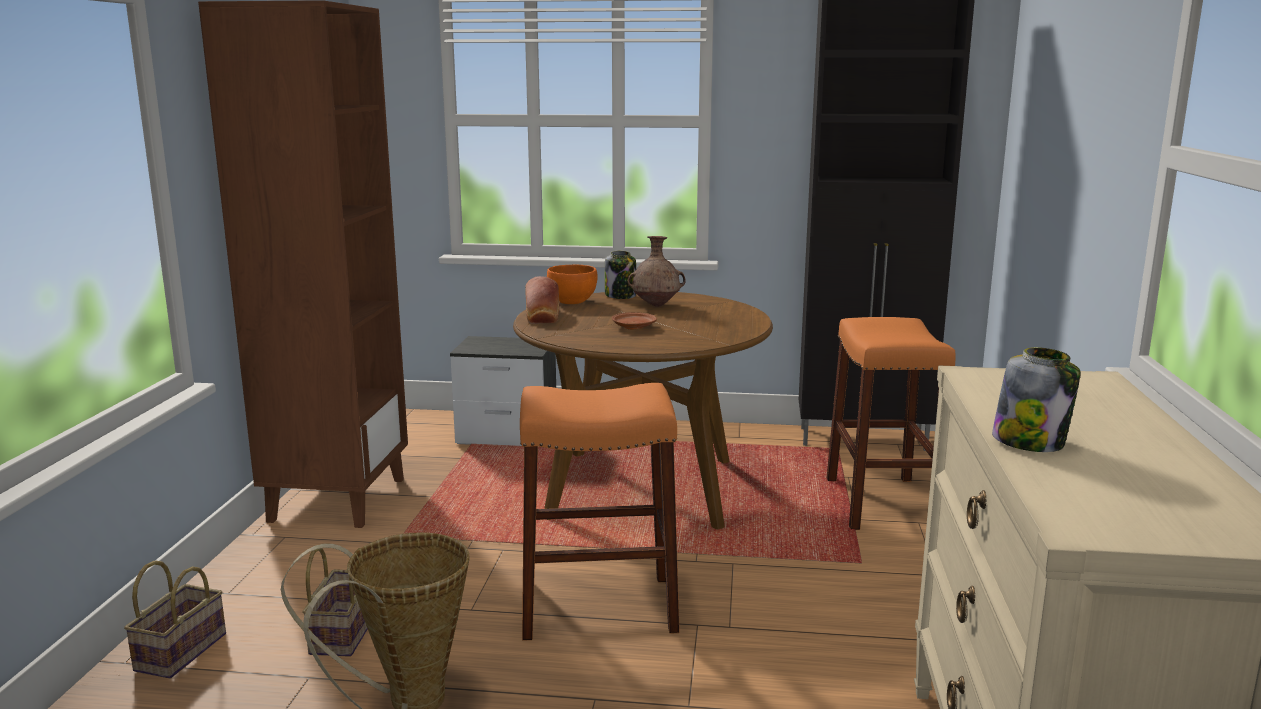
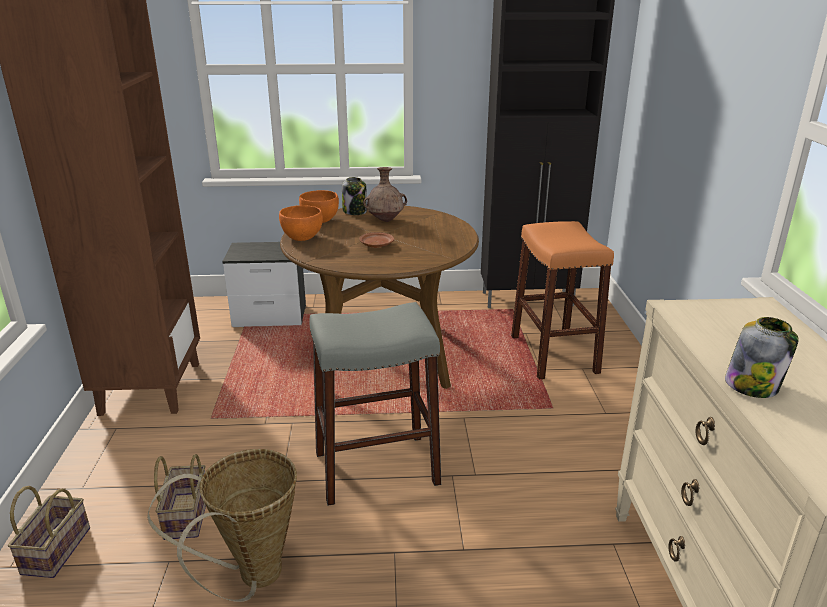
camera: 10 degrees left, 10 degrees up
orange stool [520,383,680,641] -> grey stool [309,302,441,506]
bread [525,276,560,324] -> orange bowl [279,205,323,241]

